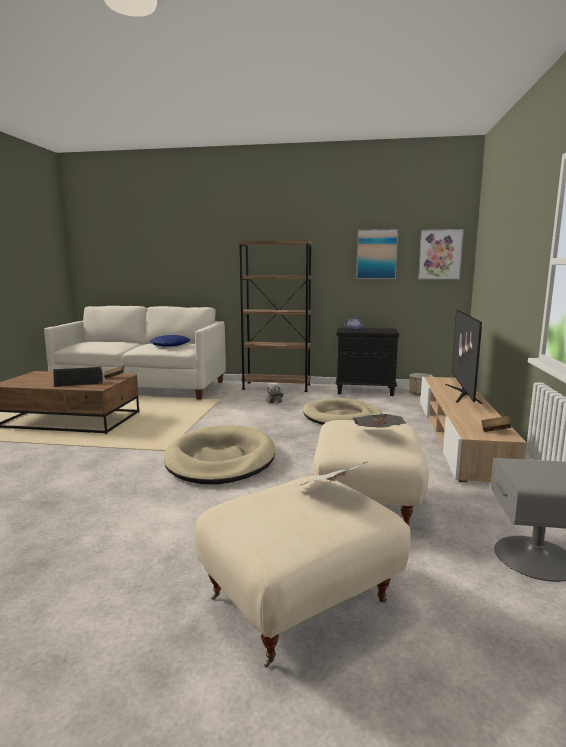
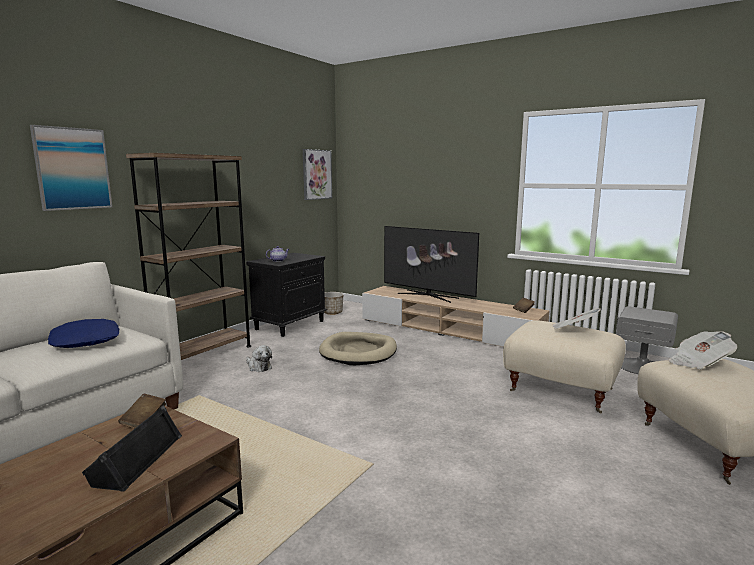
camera: 65 degrees left, 0 degrees up
beige dog bed [164,425,275,484] -> none
picture [356,229,398,279] -> picture moved to [30,125,112,211]

